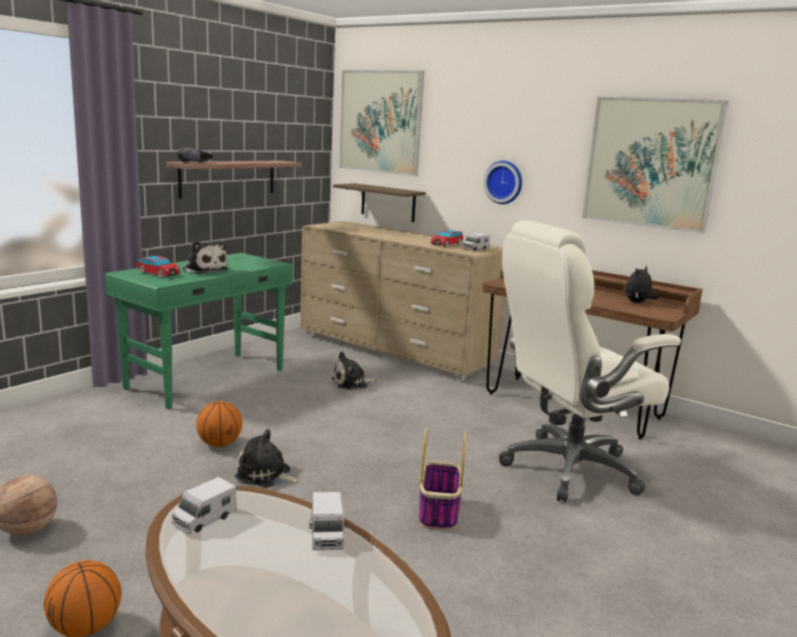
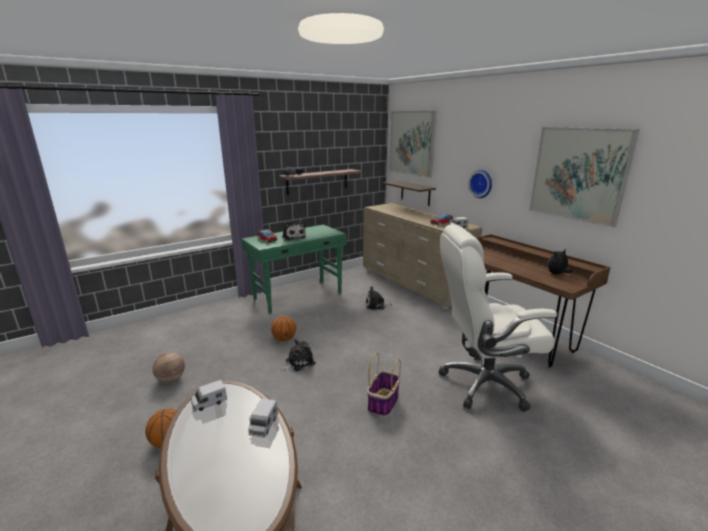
camera: 20 degrees right, 5 degrees up
plush toy [235,429,302,488] -> plush toy turned 105 degrees clockwise [281,339,316,372]

